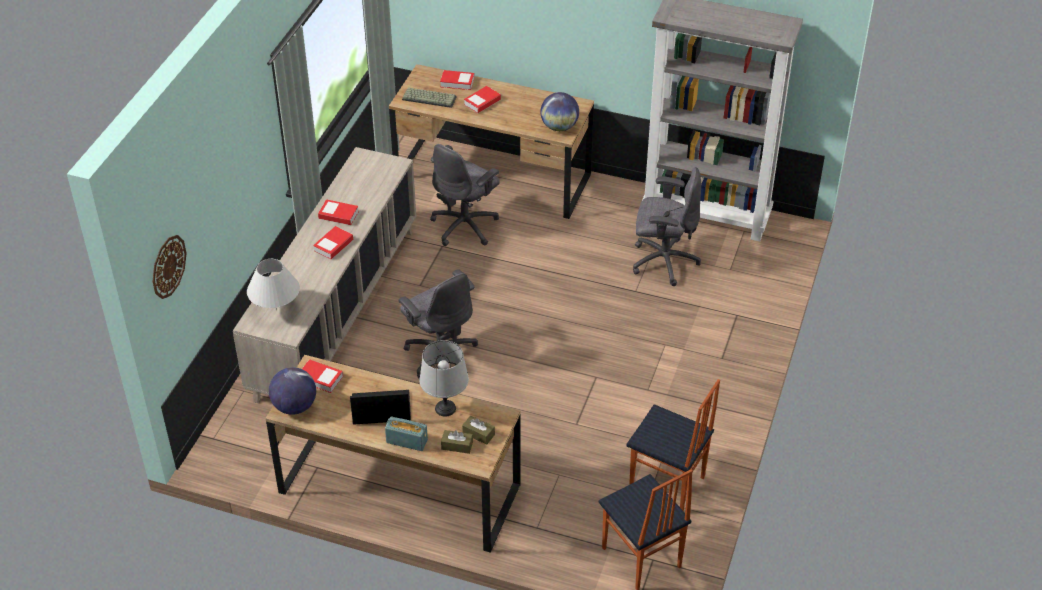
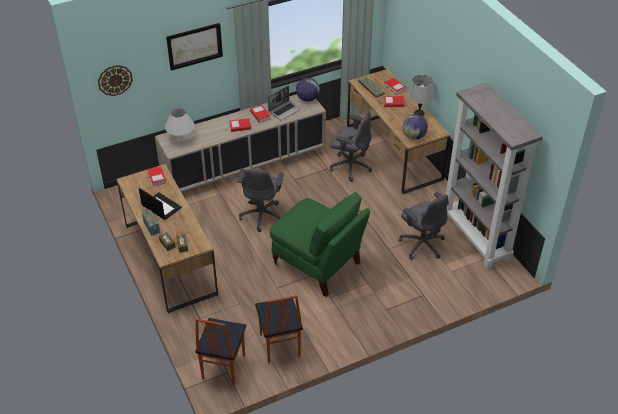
camera: 45 degrees right, 0 degrees up
globe [269,367,316,415] -> globe moved to [296,78,320,102]
grey table lamp [420,340,469,417] -> grey table lamp moved to [408,75,434,116]
grey office chair [430,144,500,246] -> grey office chair turned 150 degrees counterclockwise [330,111,372,182]
none -> picture [166,23,223,71]
none -> laptop [268,86,301,120]
none -> green chair [270,192,370,297]

